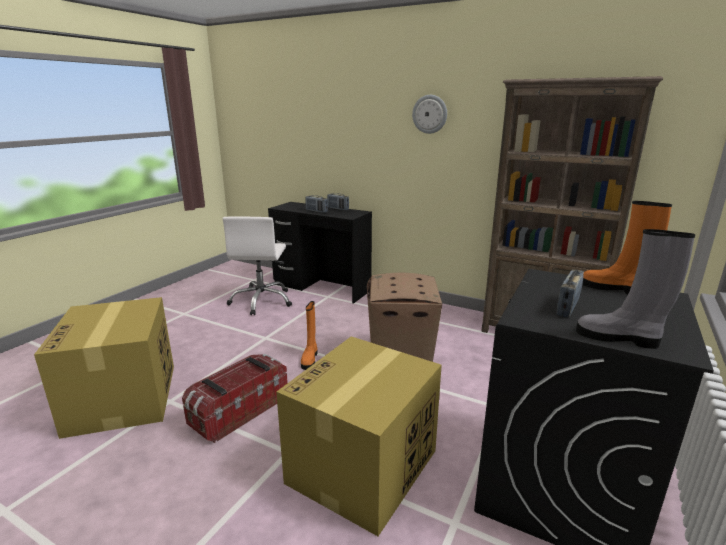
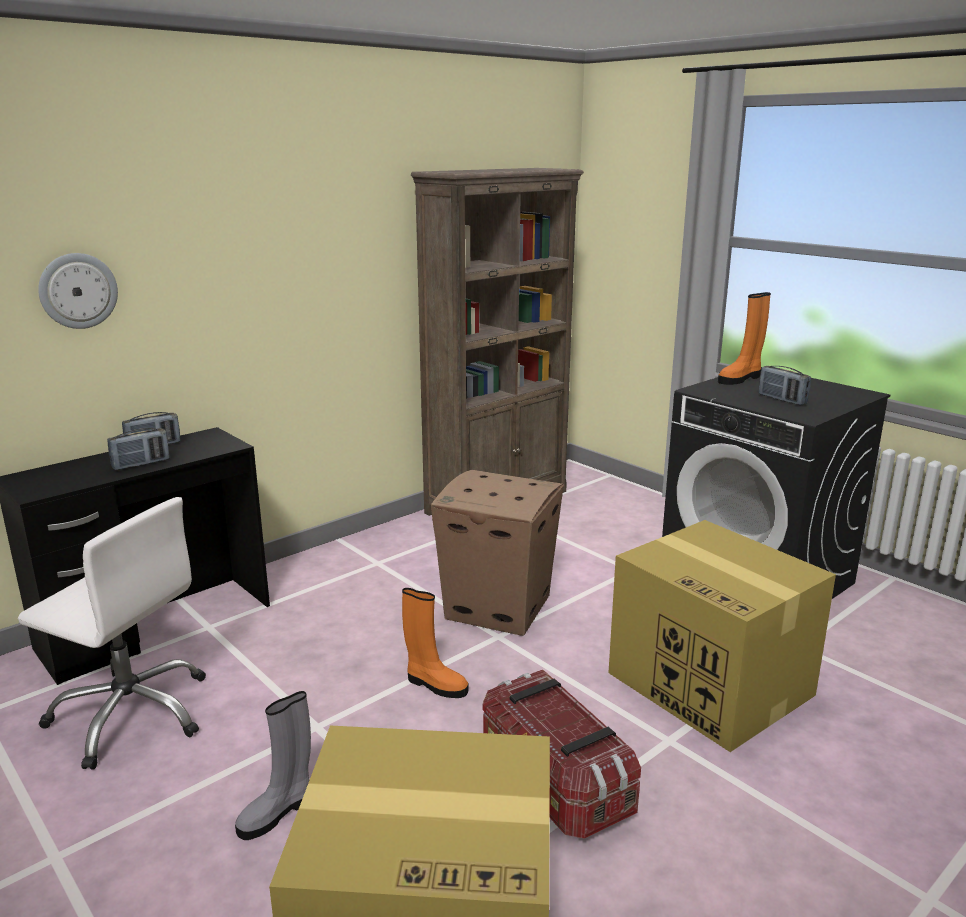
camera: 70 degrees left, 0 degrees up
wall clock [412,95,447,134] -> wall clock moved to [38,253,118,329]
grey boot [576,229,695,349] -> grey boot moved to [235,691,311,840]

